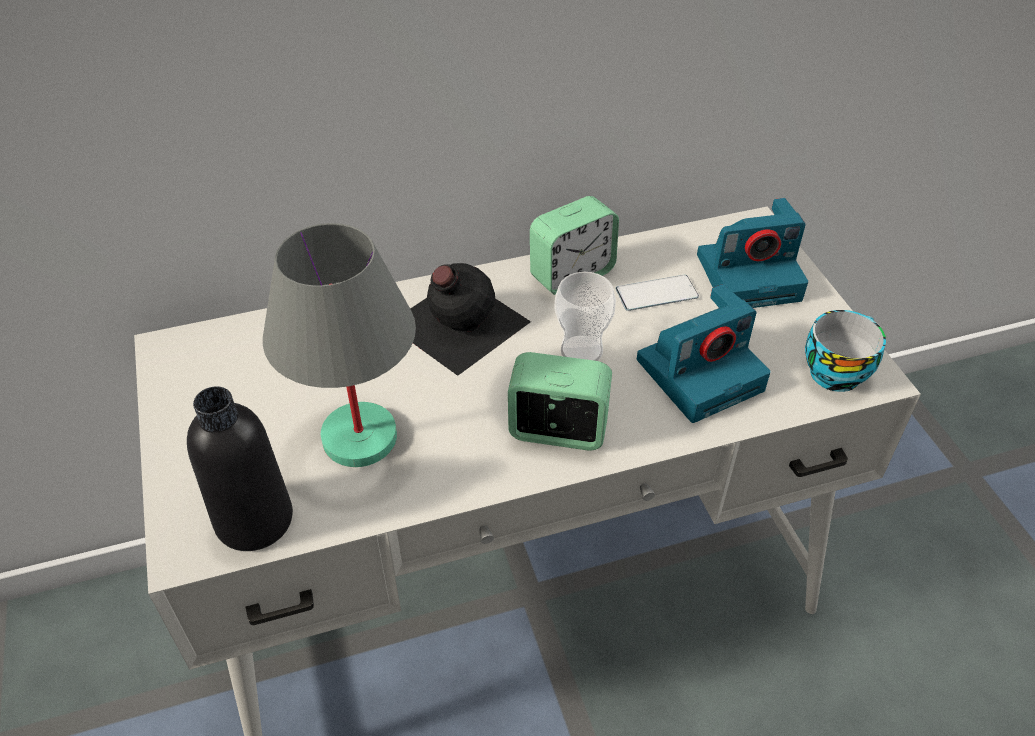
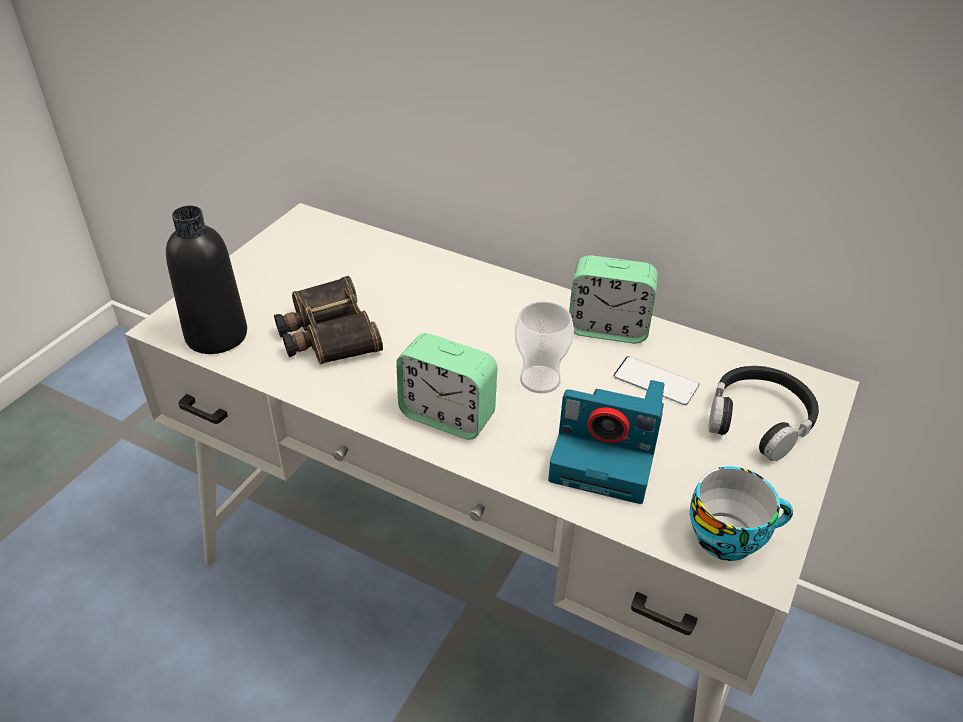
camera: 45 degrees right, 5 degrees down
grey table lamp [263,223,416,467] -> binoculars [274,276,383,365]
black bottle [410,263,531,376] -> none
alarm clock [508,352,612,450] -> alarm clock turned 150 degrees clockwise [396,333,497,440]
camera [697,198,808,308] -> black headphones [709,366,819,461]

